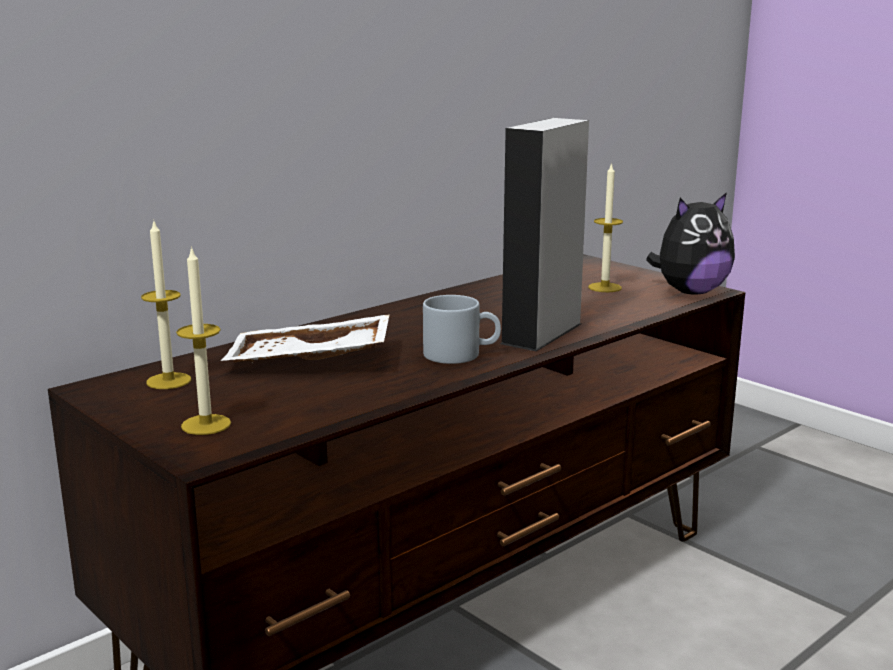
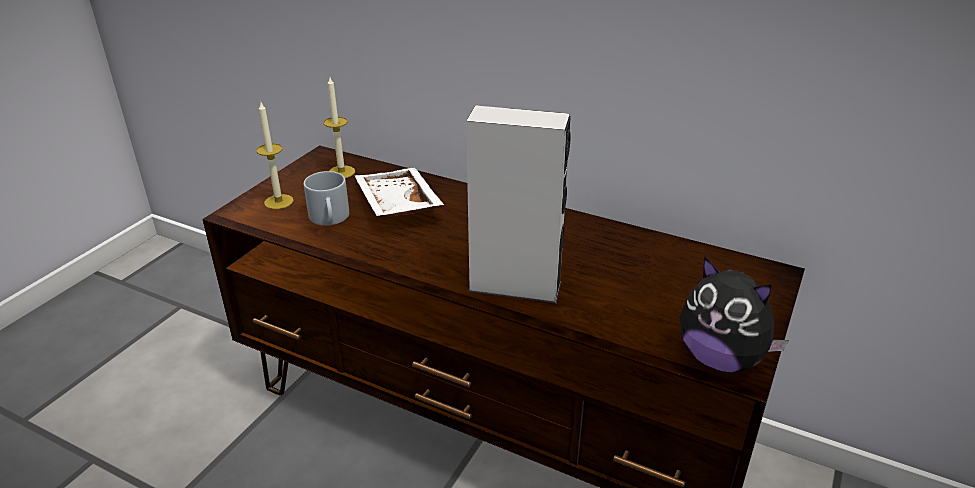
camera: 70 degrees right, 15 degrees up
grey mug [423,295,501,364] -> grey mug moved to [303,171,349,226]
candle [588,162,623,292] -> none

